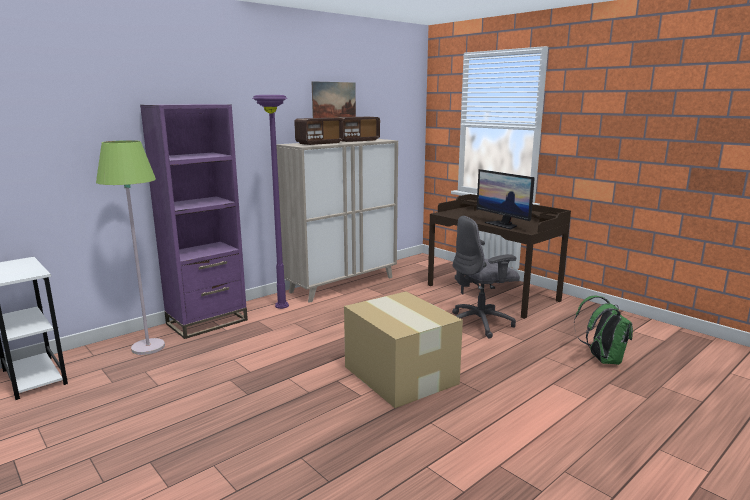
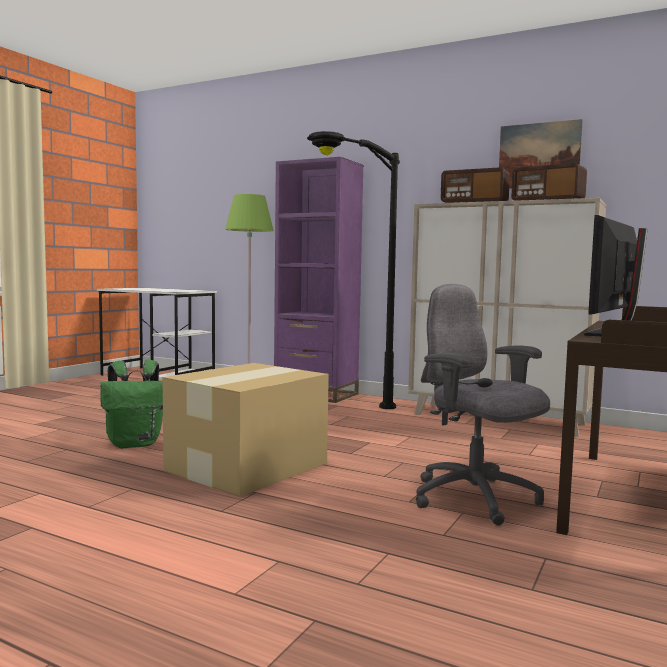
camera: 70 degrees right, 10 degrees down
purple floor lamp [252,95,289,309] -> black floor lamp [307,131,400,409]
green backpack [574,296,633,365] -> green backpack moved to [100,360,163,448]

